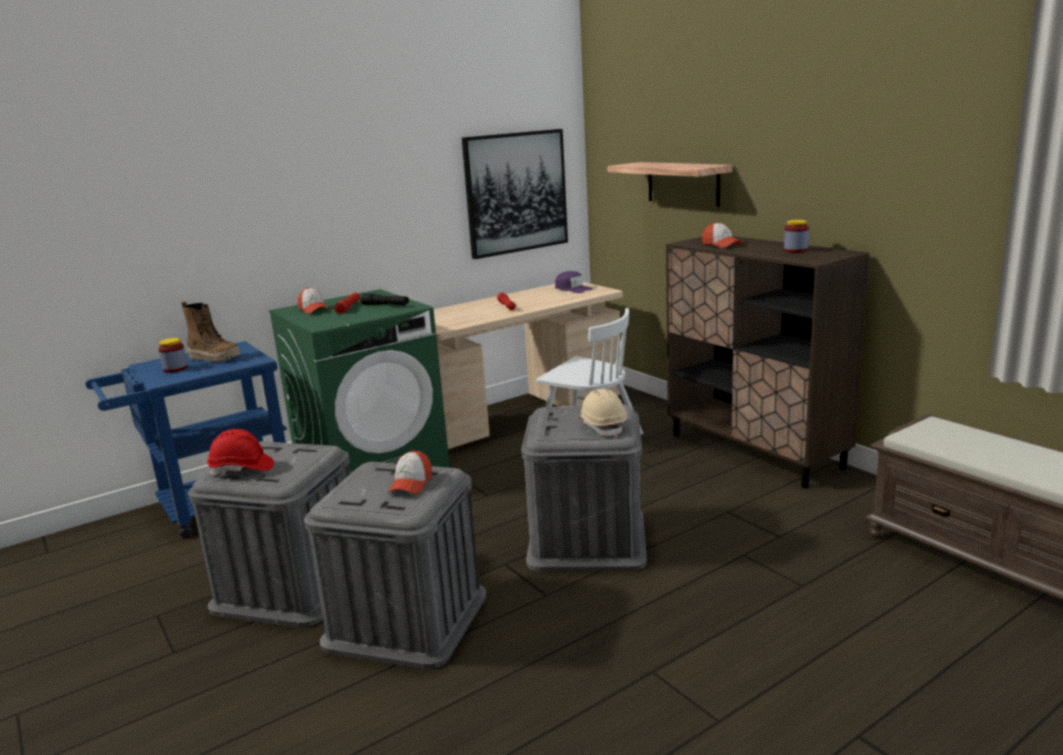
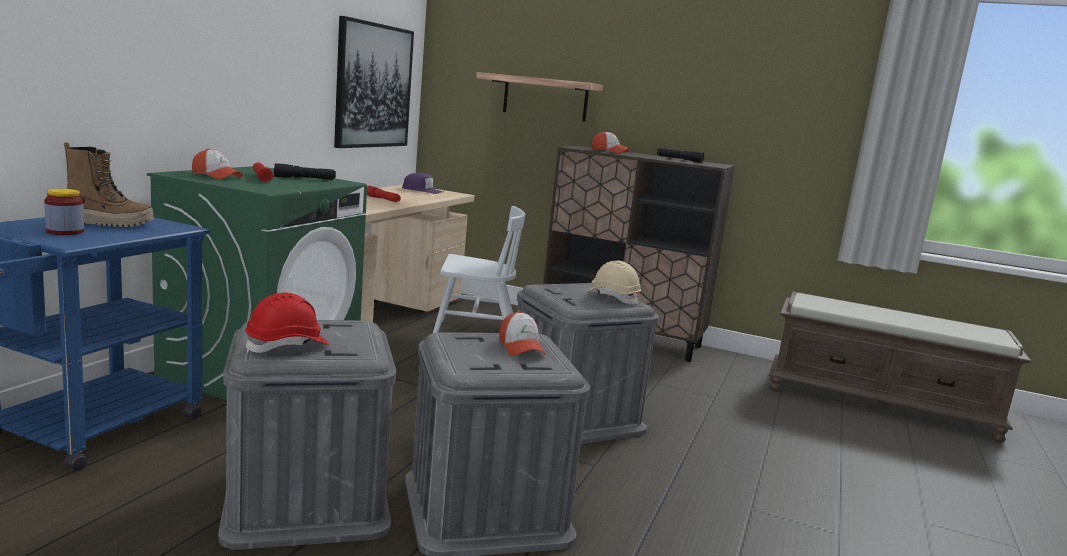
camera: 35 degrees left, 5 degrees down
jar [784,220,809,253] -> black flashlight [657,148,705,163]

